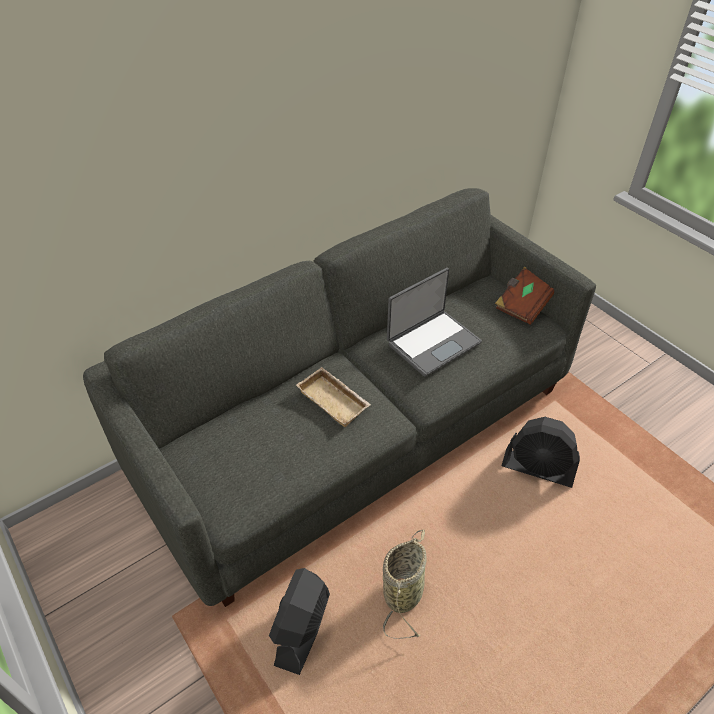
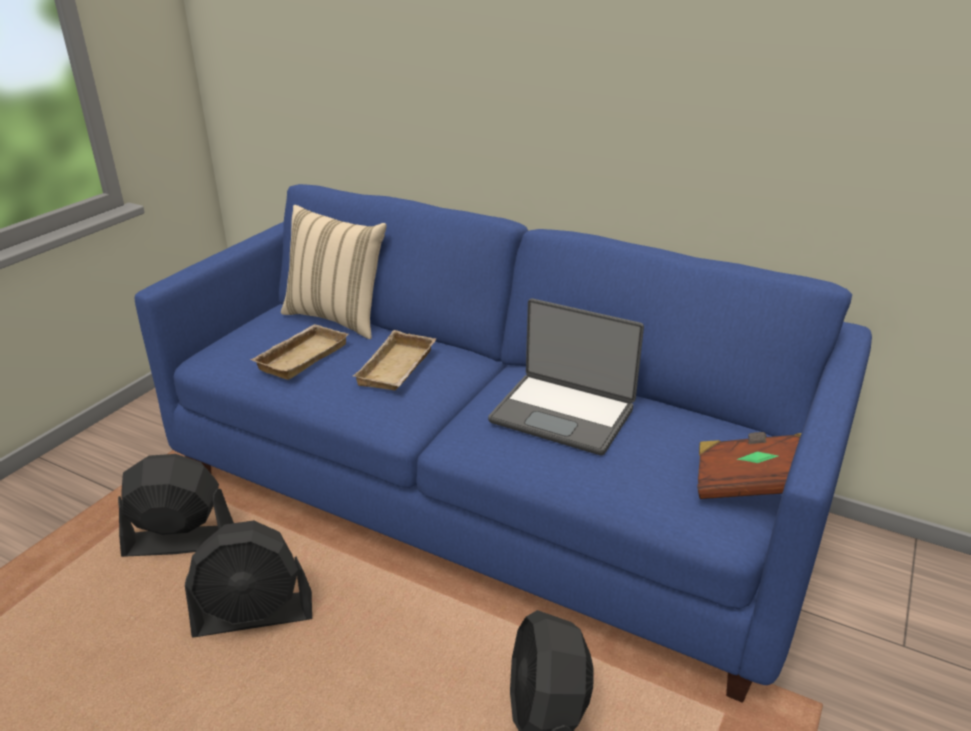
camera: 65 degrees right, 15 degrees down
grey sofa [83,188,596,607] -> blue sofa [135,184,872,703]
basket [383,529,427,639] -> black fan [185,521,312,638]
none -> beige tray [250,324,349,380]
none -> beige pillow [281,205,387,339]

